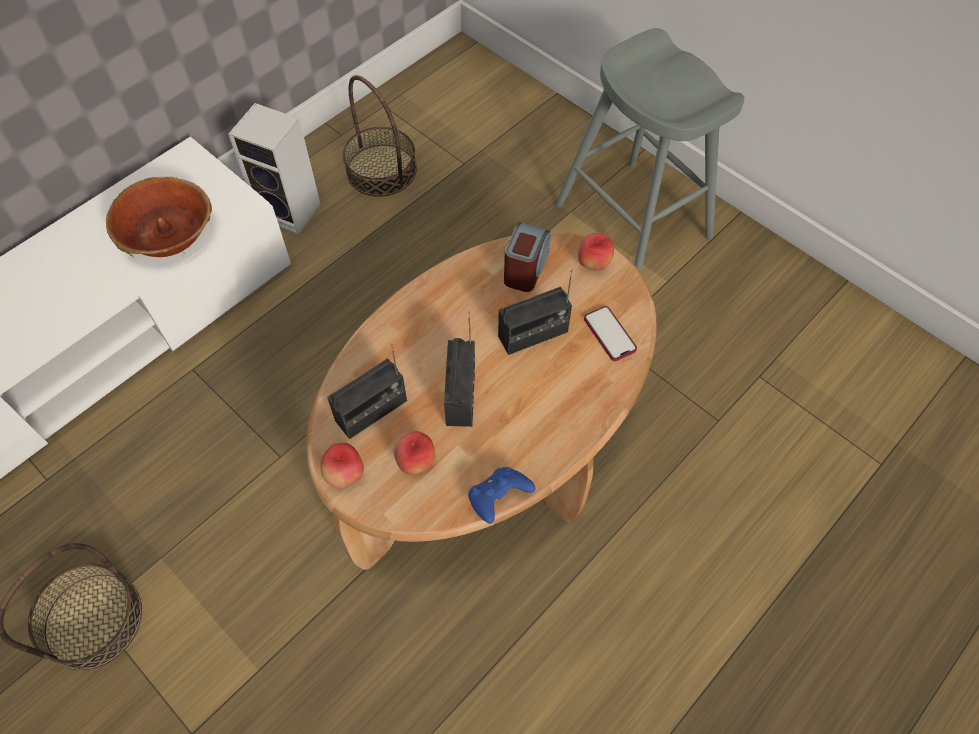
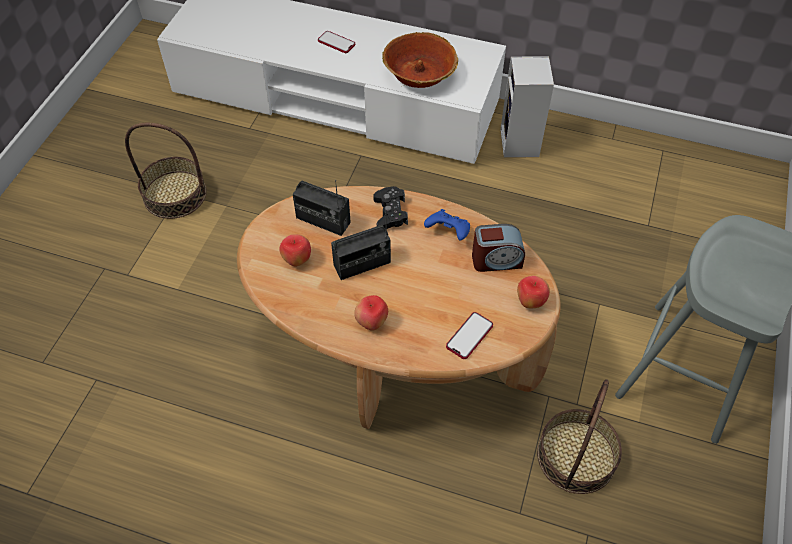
camera: 65 degrees right, 5 degrees down
apple [320,443,364,488] -> apple moved to [354,295,388,331]
basket [343,75,417,197] -> basket moved to [537,379,622,494]
blue game controller [468,467,536,524] -> blue game controller moved to [424,209,470,241]
radio [498,270,572,355] -> none
none -> phone [318,31,355,53]
none -> black game controller [373,186,408,229]

